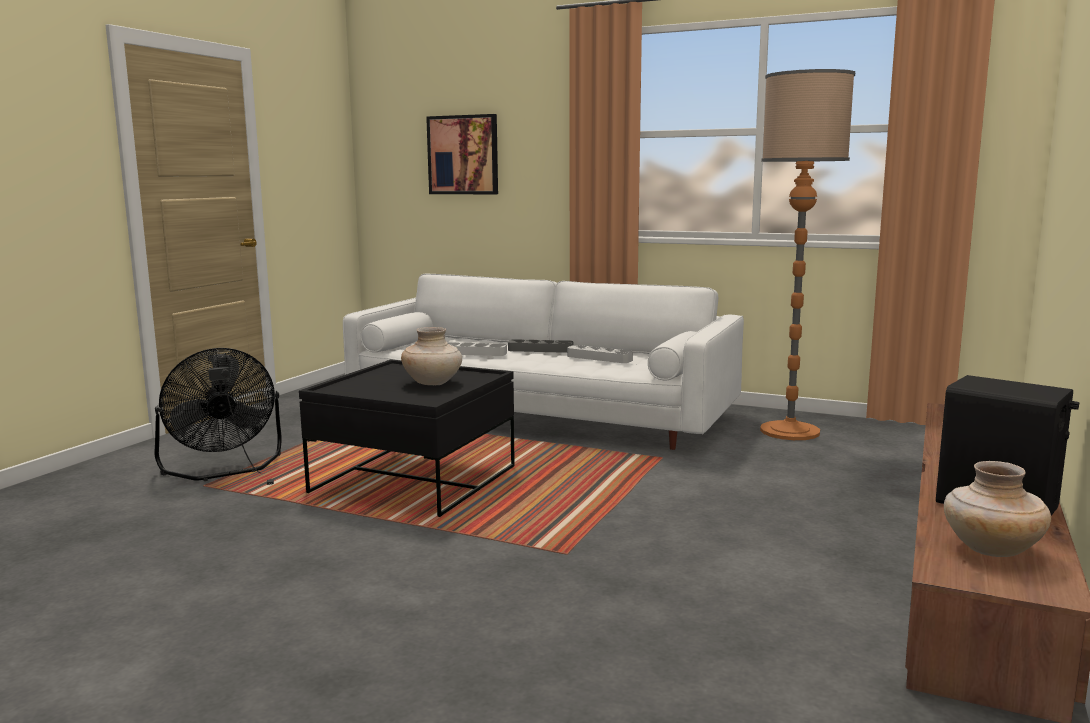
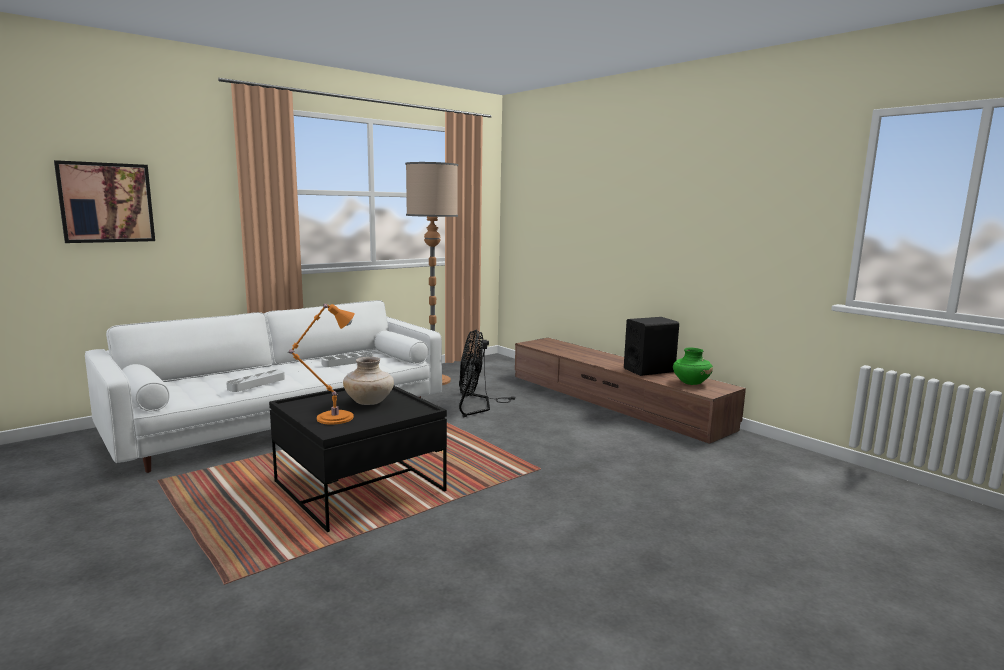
camera: 65 degrees left, 0 degrees up
black fan [154,348,282,485] -> black fan moved to [459,330,516,417]
grey tray [508,339,573,353] -> none
beige vase [944,461,1051,557] -> green vase [673,348,713,385]
none -> orange table lamp [288,304,355,425]

